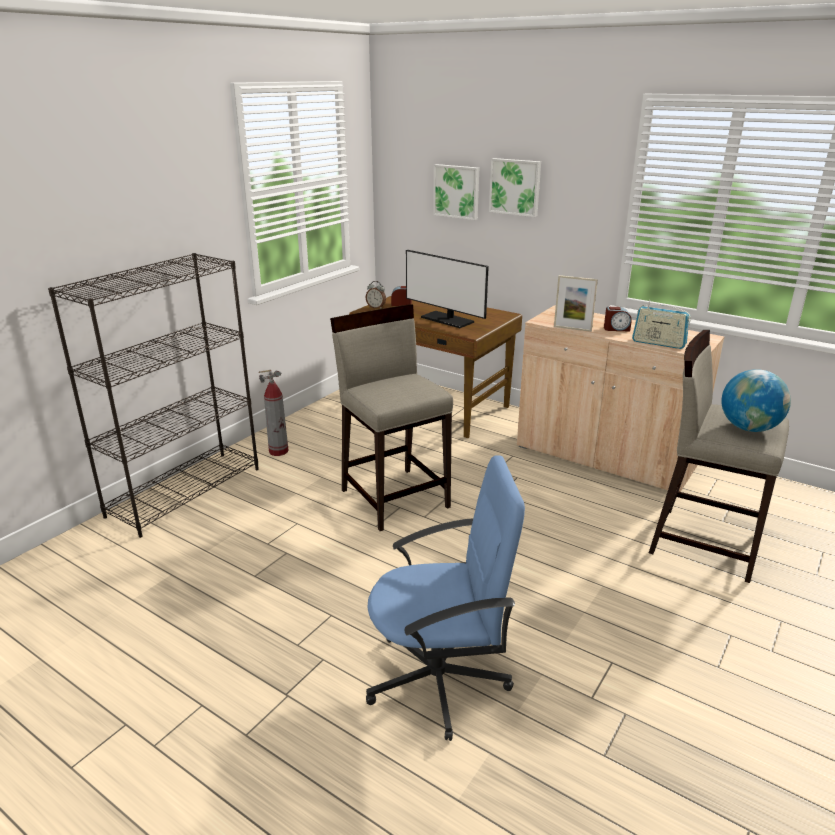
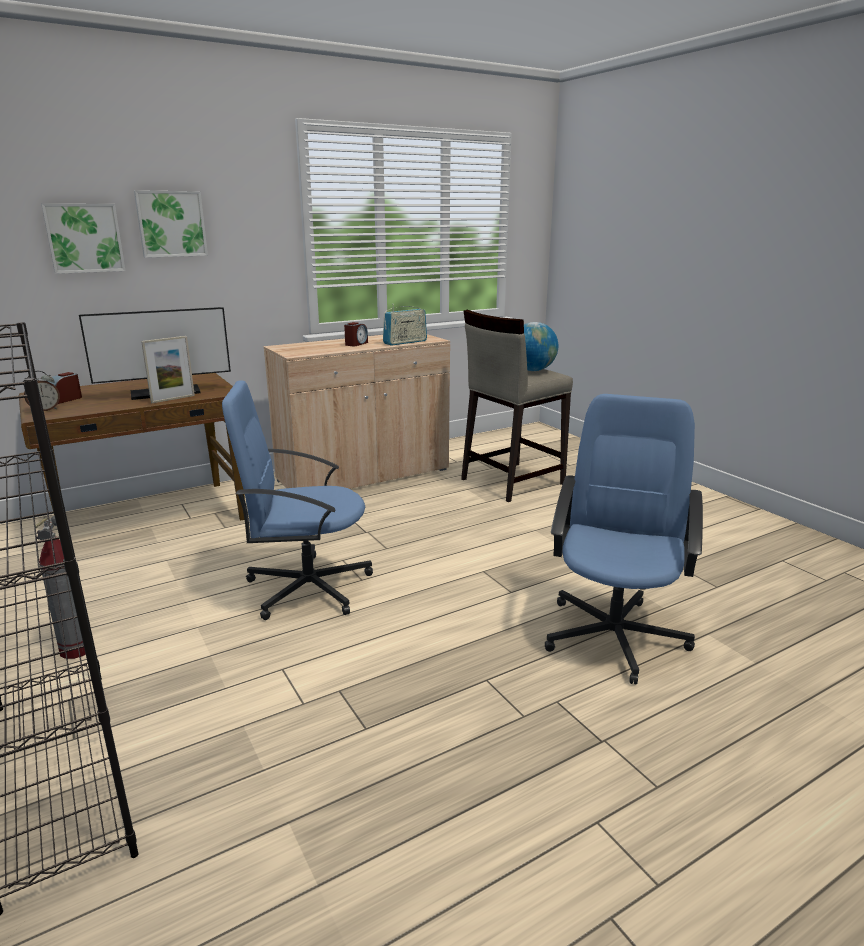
camera: 65 degrees left, 5 degrees down
beige stool [330,304,453,531] -> blue office chair [222,381,373,620]
picture frame [554,275,598,332] -> picture frame moved to [141,336,195,403]

